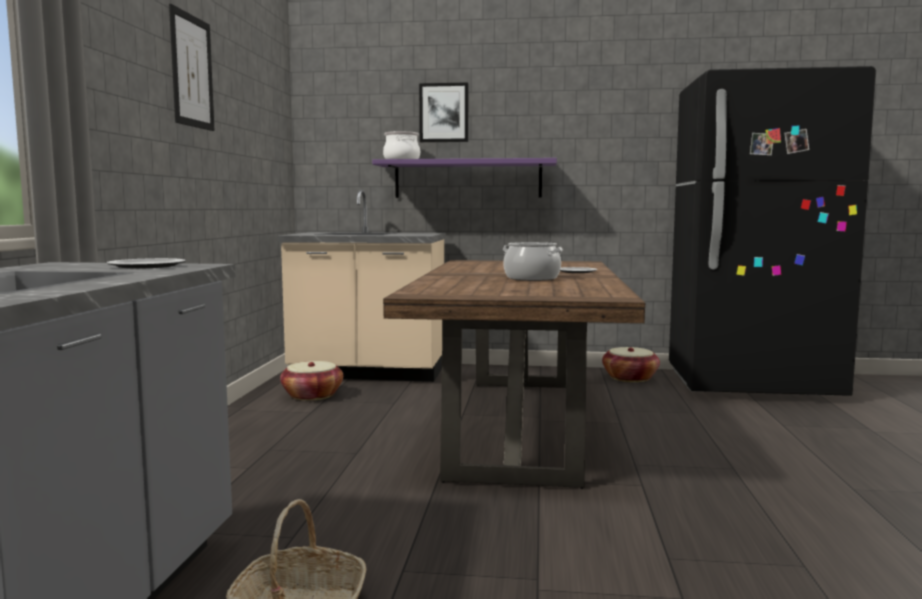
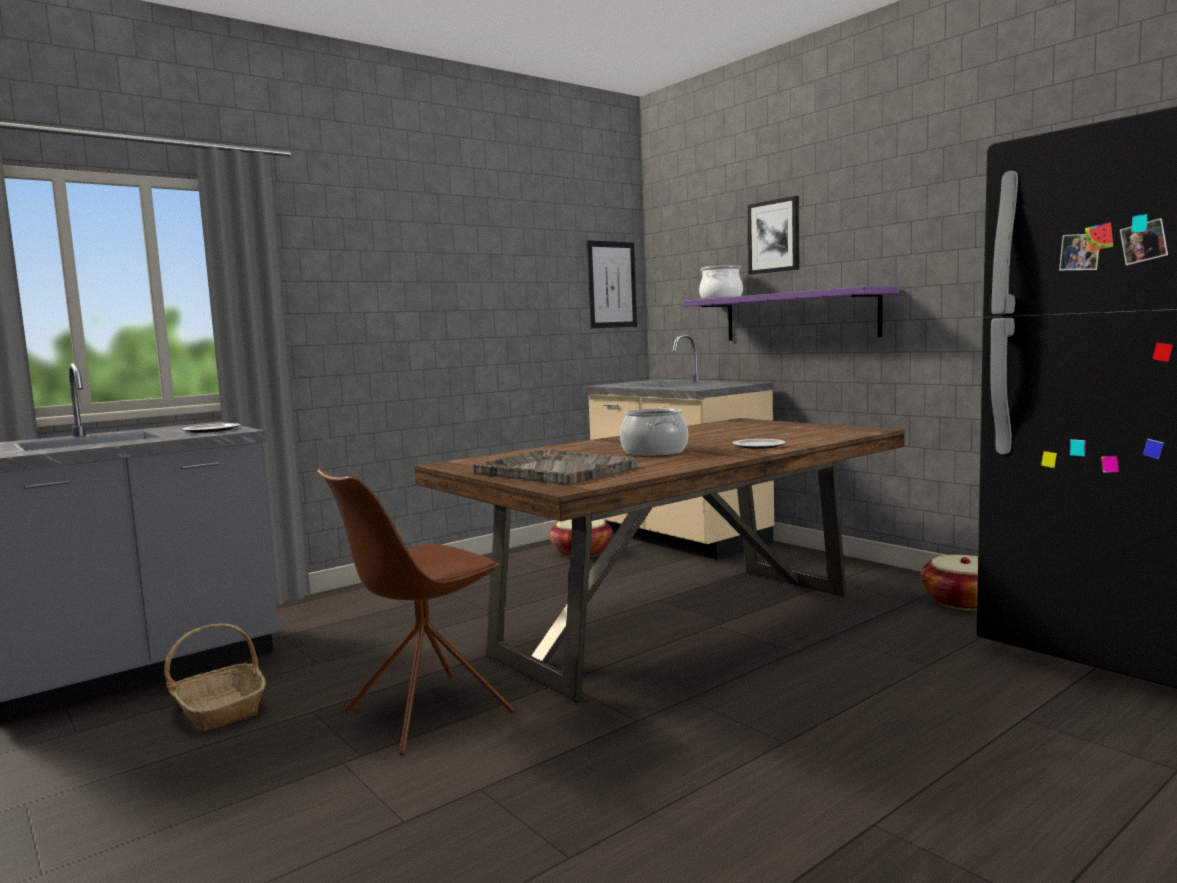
camera: 45 degrees right, 0 degrees up
picture [169,4,215,131] -> picture moved to [587,240,637,328]
none -> brown chair [317,468,515,755]
none -> grey tray [473,449,638,485]

